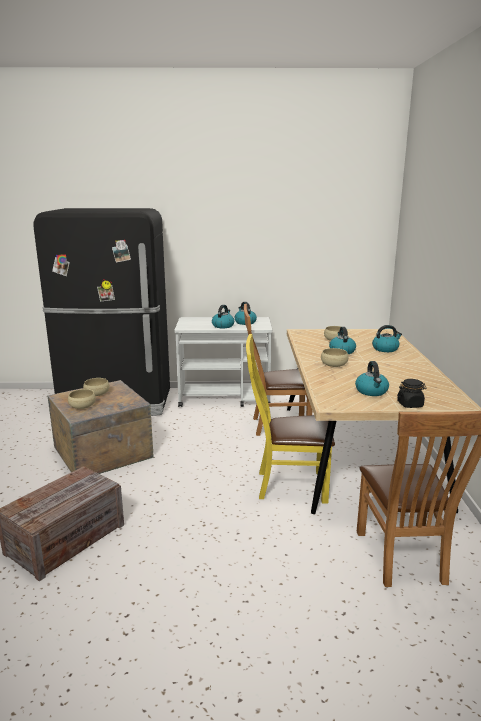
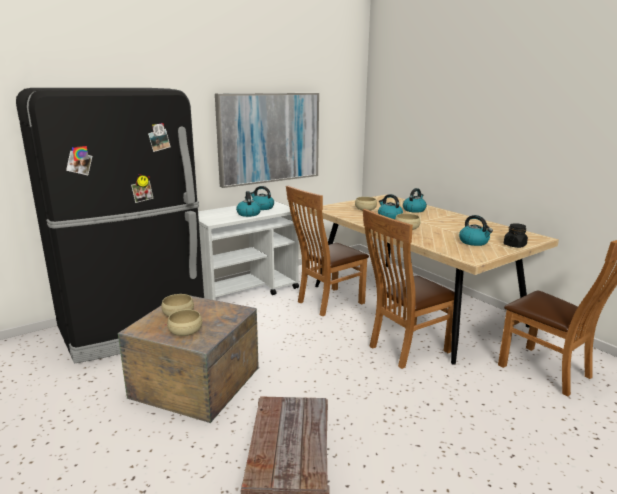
camera: 35 degrees left, 0 degrees up
yellow chair [246,334,335,504] -> brown chair [362,209,455,369]
none -> picture [215,93,319,188]

